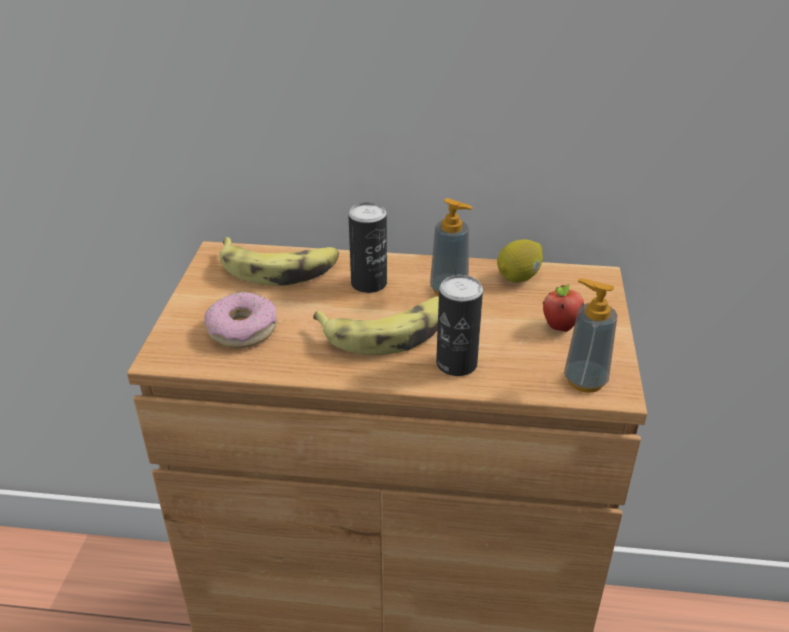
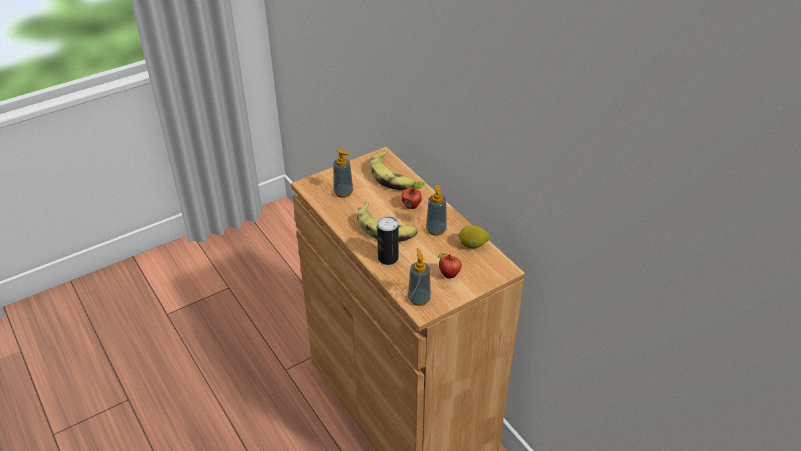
camera: 50 degrees right, 5 degrees up
donut [204,292,277,348] -> soap dispenser [333,149,353,198]
can [348,202,387,293] -> apple [401,182,425,209]

